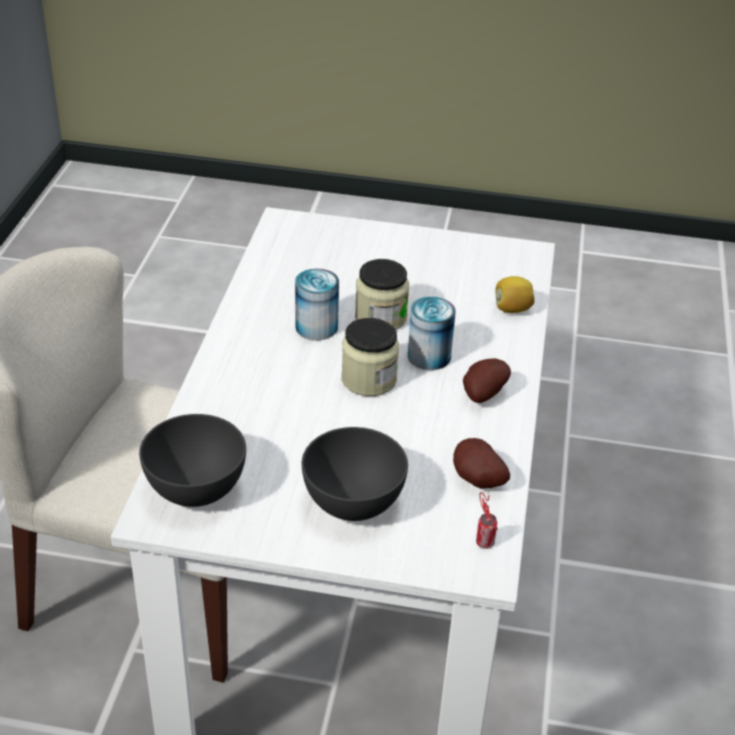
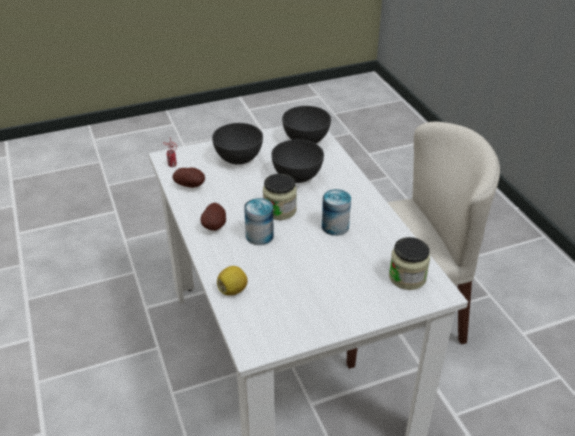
camera: 150 degrees right, 0 degrees up
jar [355,259,409,330] -> jar moved to [389,237,430,290]
none -> grey bowl [271,139,324,183]

